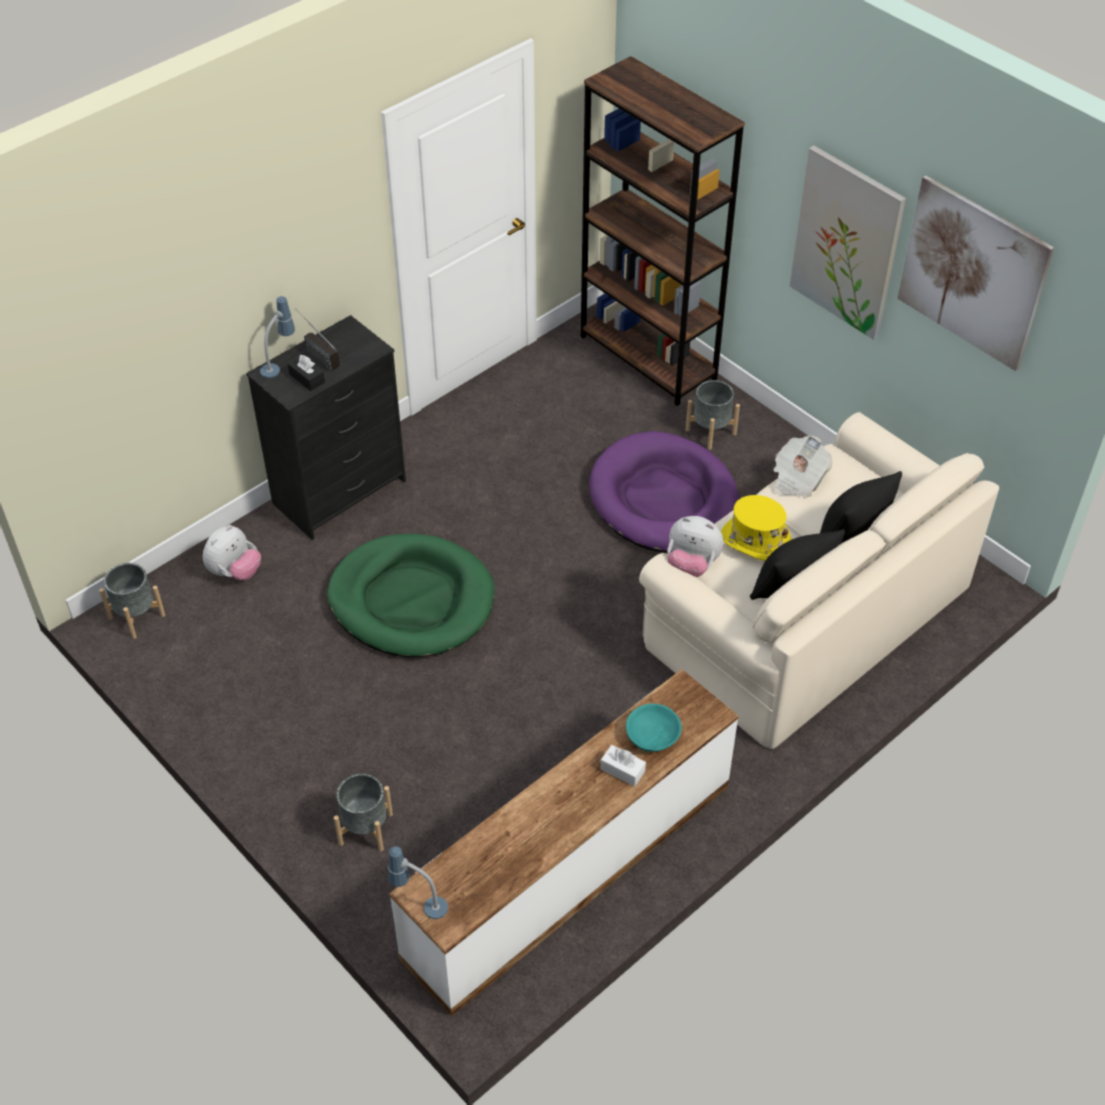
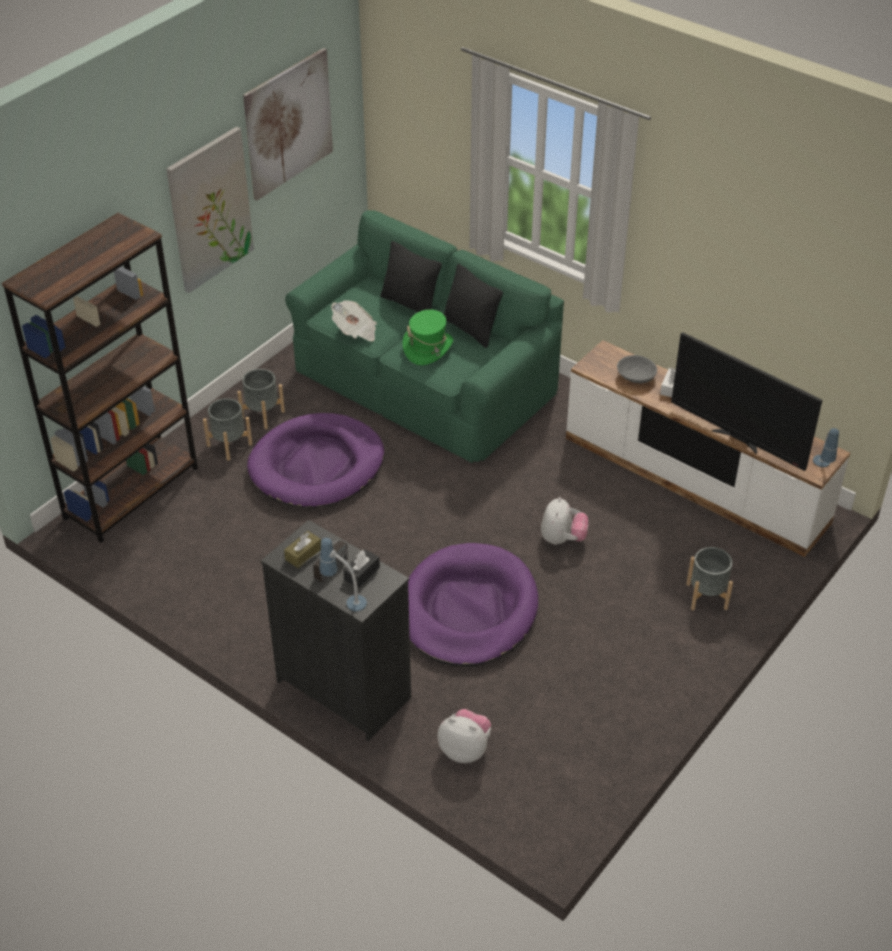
camera: 100 degrees left, 5 degrees down
grey planter [99,563,165,639] -> grey planter moved to [237,369,285,429]
green dog bed [327,534,494,657] -> purple dog bed [408,543,538,667]
turquoise bowl [626,704,682,752] -> grey bowl [617,355,657,383]
beige sofa [639,412,999,749] -> green sofa [285,210,564,463]
plush toy [667,516,724,577] -> plush toy moved to [541,497,589,545]
yellow hat [721,495,792,561] -> green hat [402,309,453,365]
none -> brown tissue box [284,531,321,568]
none -> television [671,332,822,471]

